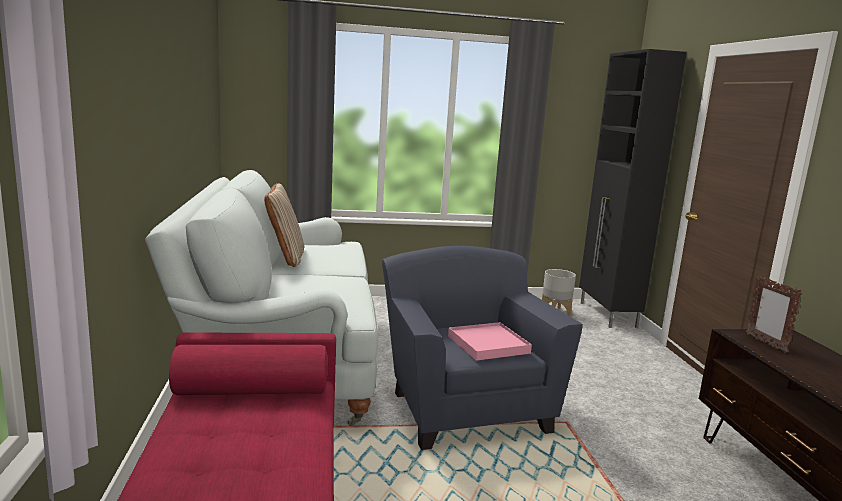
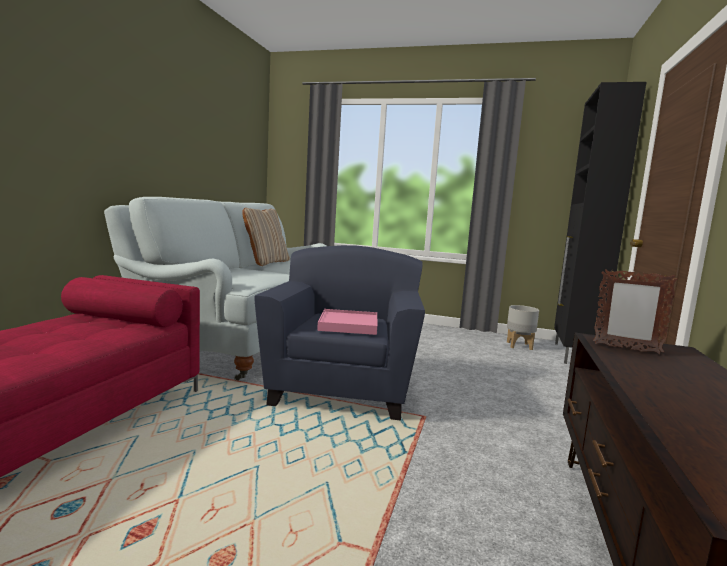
camera: 25 degrees right, 5 degrees down
picture frame [746,276,802,353] -> picture frame turned 75 degrees counterclockwise [593,269,678,354]

